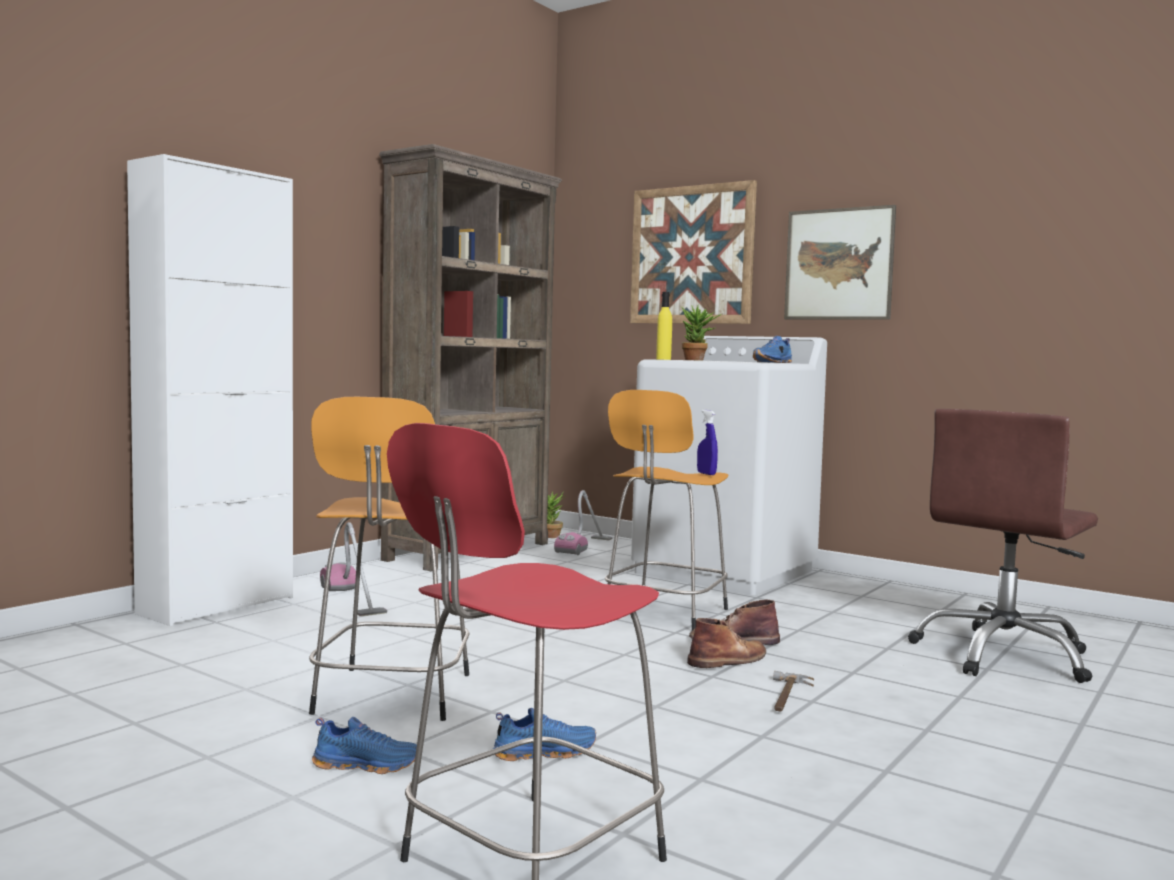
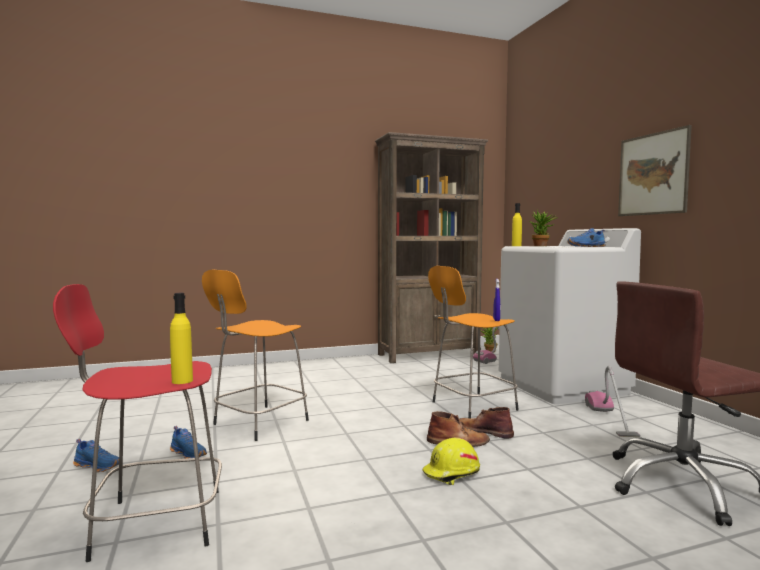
camera: 35 degrees right, 0 degrees up
white cabinet [127,154,293,626] -> none
vacuum cleaner [320,522,387,616] -> vacuum cleaner moved to [585,366,640,437]
blue shoe [493,708,596,761] -> blue shoe moved to [73,439,119,472]
picture [630,180,757,324] -> none
hammer [773,671,814,712] -> yellow hard hat [422,437,480,485]
none -> yellow bottle [170,293,193,384]

